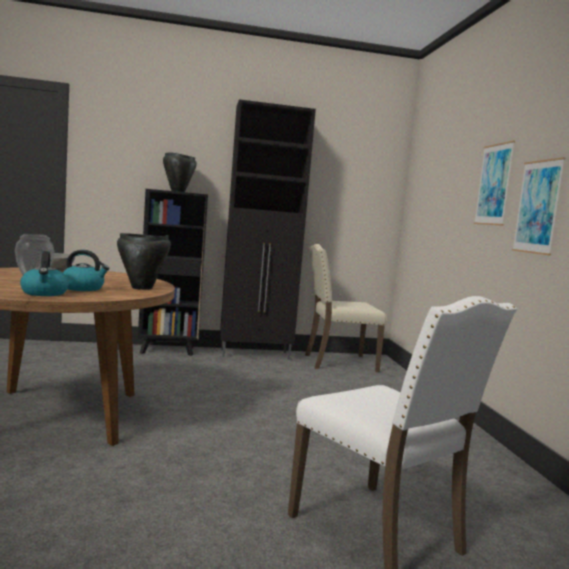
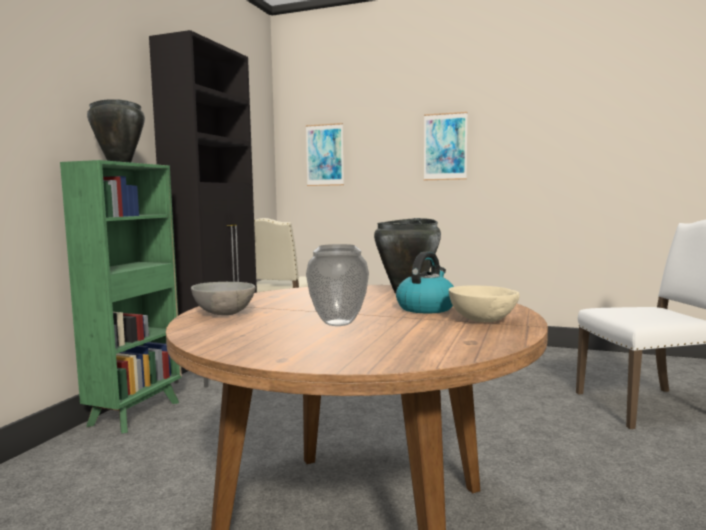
camera: 60 degrees left, 0 degrees up
kettle [20,251,69,296] -> beige bowl [449,286,520,322]
black bookcase [138,189,208,356] -> green bookcase [60,160,182,433]
picture [512,157,565,256] -> picture moved to [306,123,344,186]

